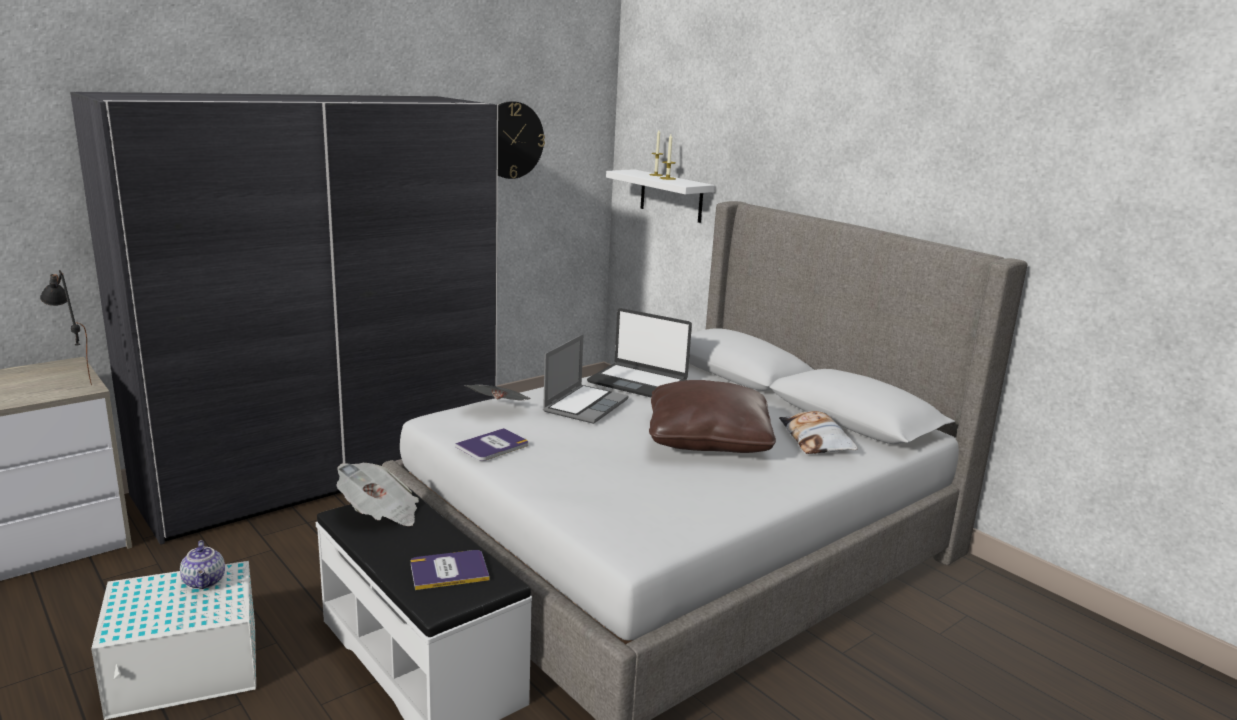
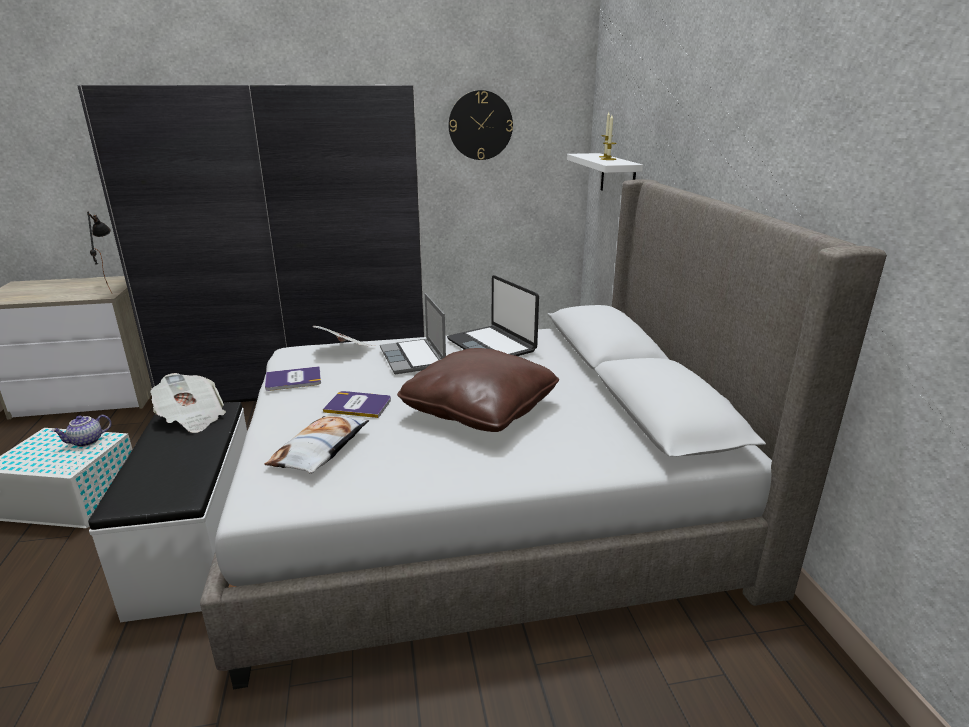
camera: 30 degrees right, 5 degrees up
teapot [180,540,225,589] -> teapot turned 45 degrees clockwise [52,415,112,447]
book [411,550,490,590] -> book moved to [323,391,391,418]
laptop [543,334,629,424] -> laptop turned 105 degrees clockwise [380,293,446,374]
pillow [779,411,858,454] -> pillow moved to [264,416,369,474]

